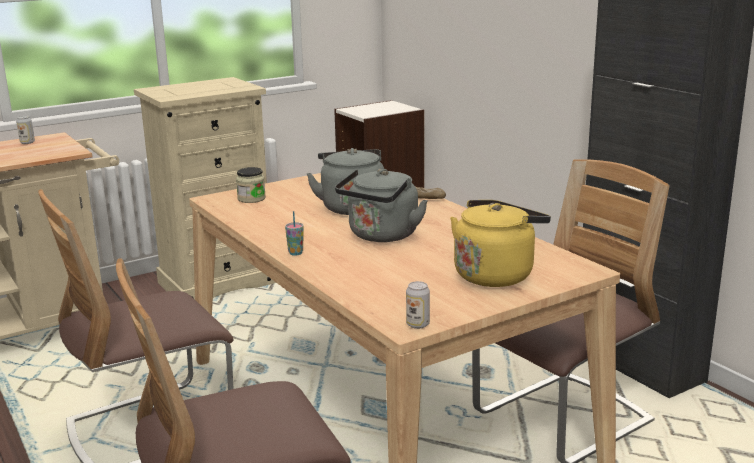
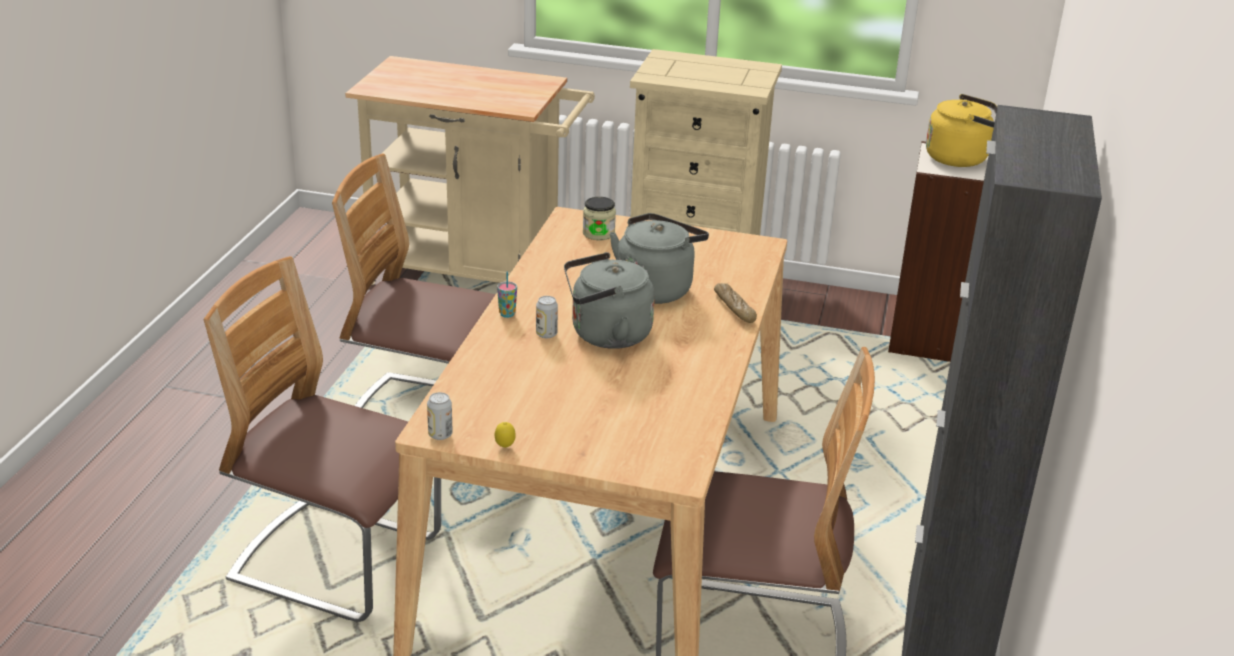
camera: 45 degrees right, 10 degrees up
can [16,116,35,144] -> can moved to [536,296,558,339]
yellow kettle [450,200,551,287] -> yellow kettle moved to [926,94,997,167]
none -> lemon [495,422,516,448]

